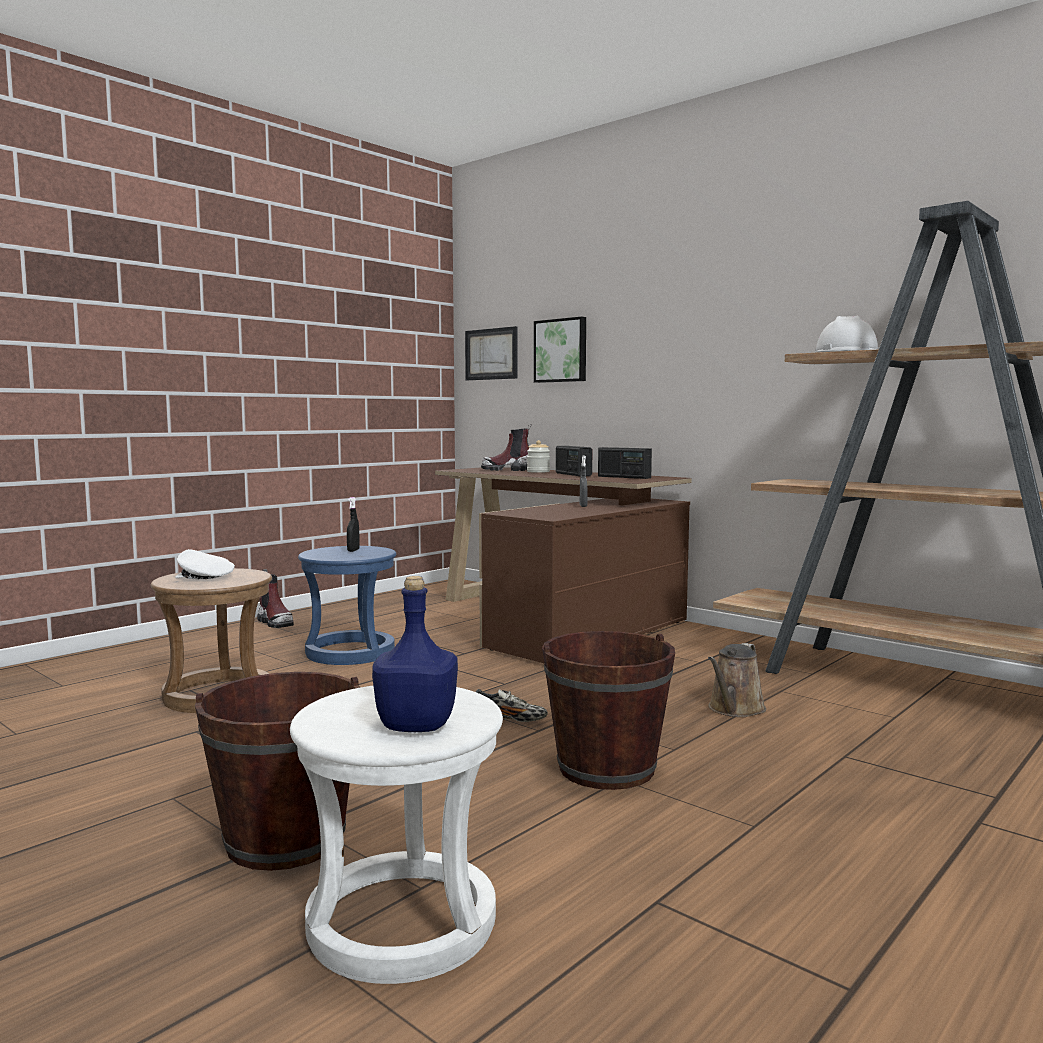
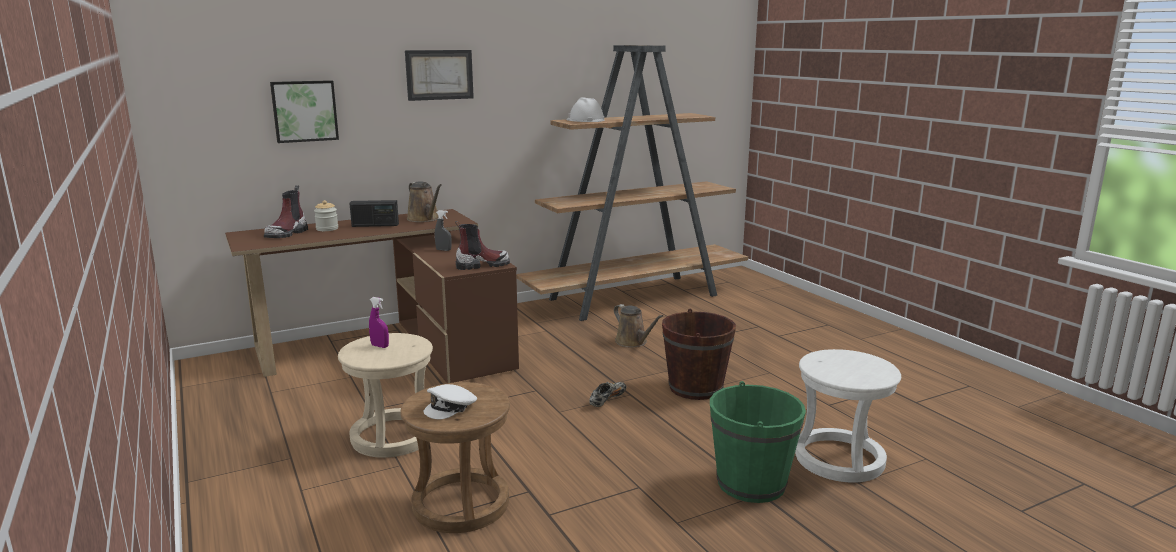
camera: 70 degrees left, 10 degrees up
brown bucket [195,672,360,871] -> green bucket [710,381,806,503]
boot [257,569,294,628] -> boot moved to [455,221,510,270]
blue stool [298,546,396,665] -> beige stool [338,333,433,458]
black spray bottle [347,497,360,552] -> purple spray bottle [369,297,389,348]
blue bottle [372,576,458,732] -> none
picture [465,326,517,380] -> picture moved to [405,50,474,101]
radio [598,447,652,479] -> brown watering can [407,181,442,222]

